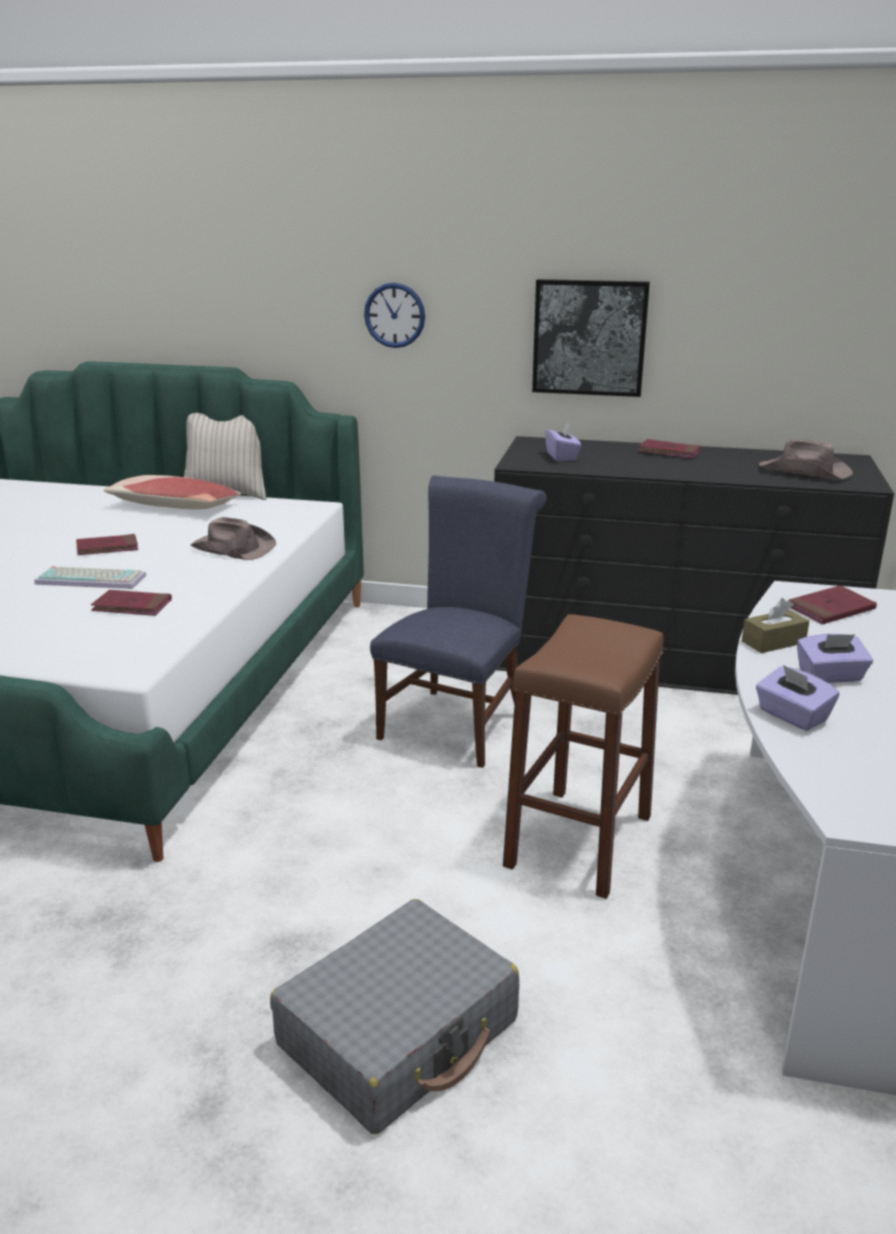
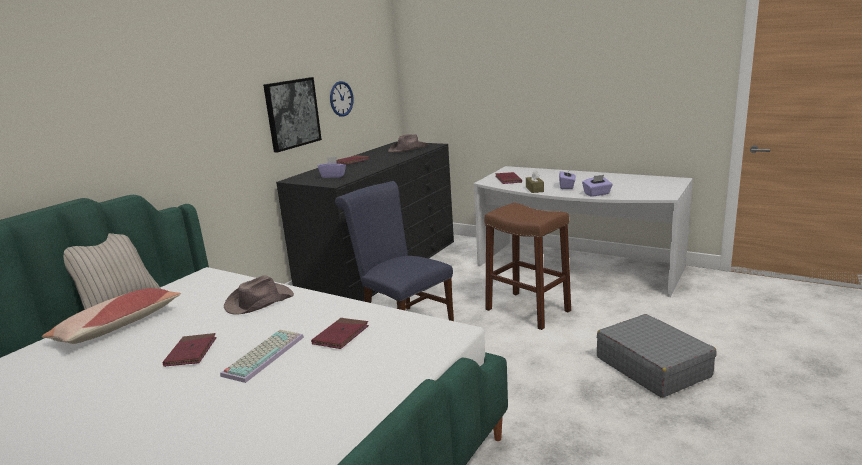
camera: 70 degrees left, 5 degrees down
wall clock [364,283,425,348] -> wall clock moved to [330,81,353,116]

